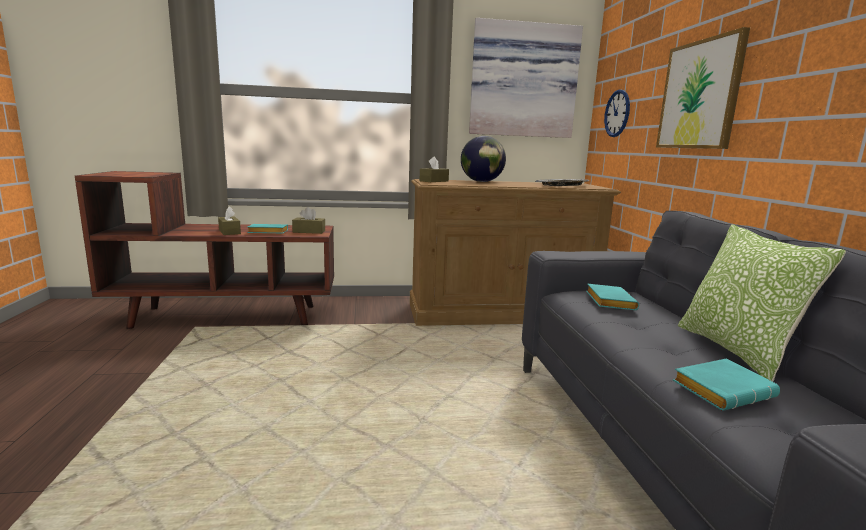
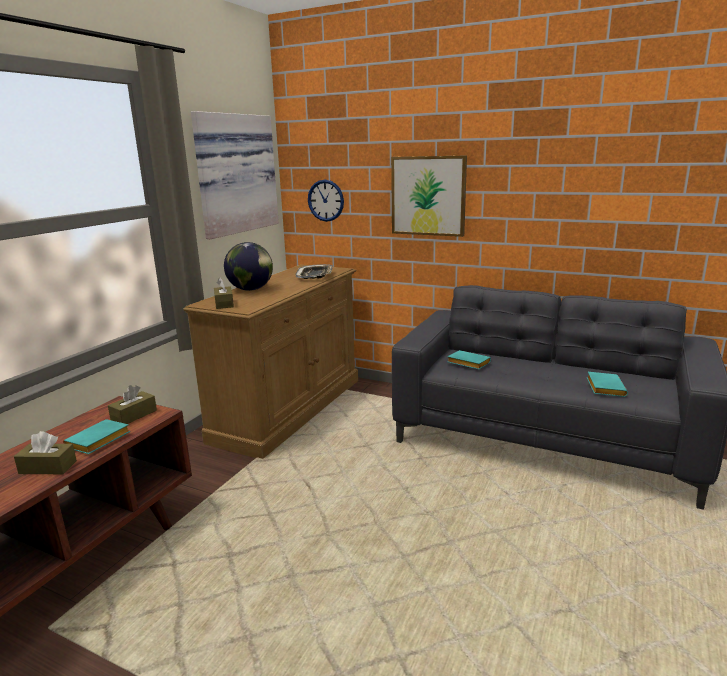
camera: 55 degrees left, 5 degrees up
pillow [678,225,846,382] -> none

